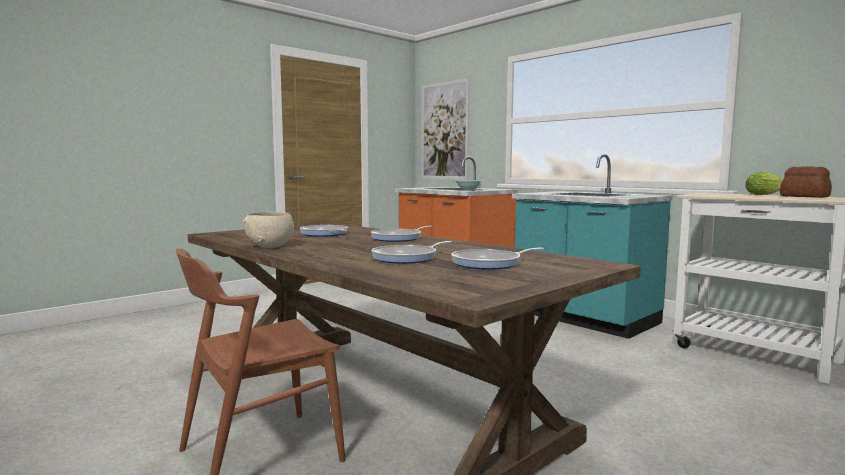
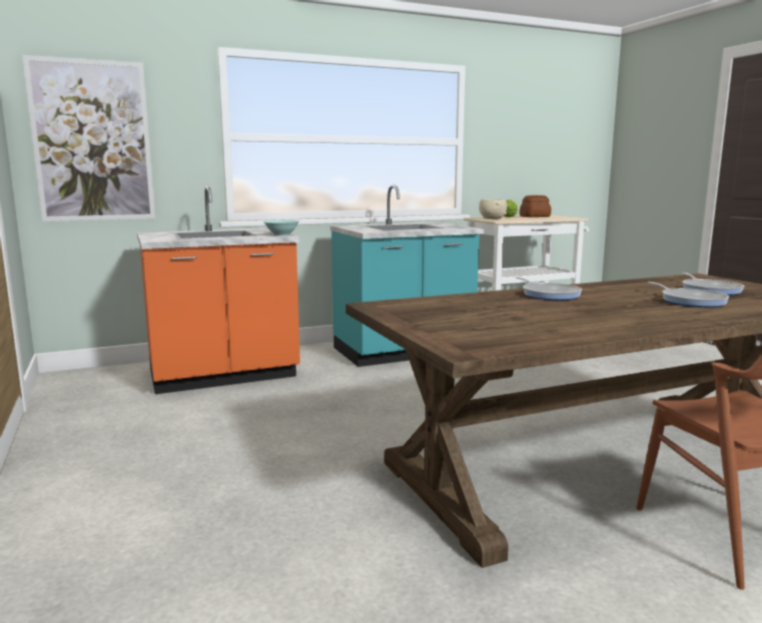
camera: 70 degrees left, 5 degrees up
beige bowl [243,212,294,248] -> beige bowl moved to [479,199,507,220]
frying pan [300,225,348,237] -> none

